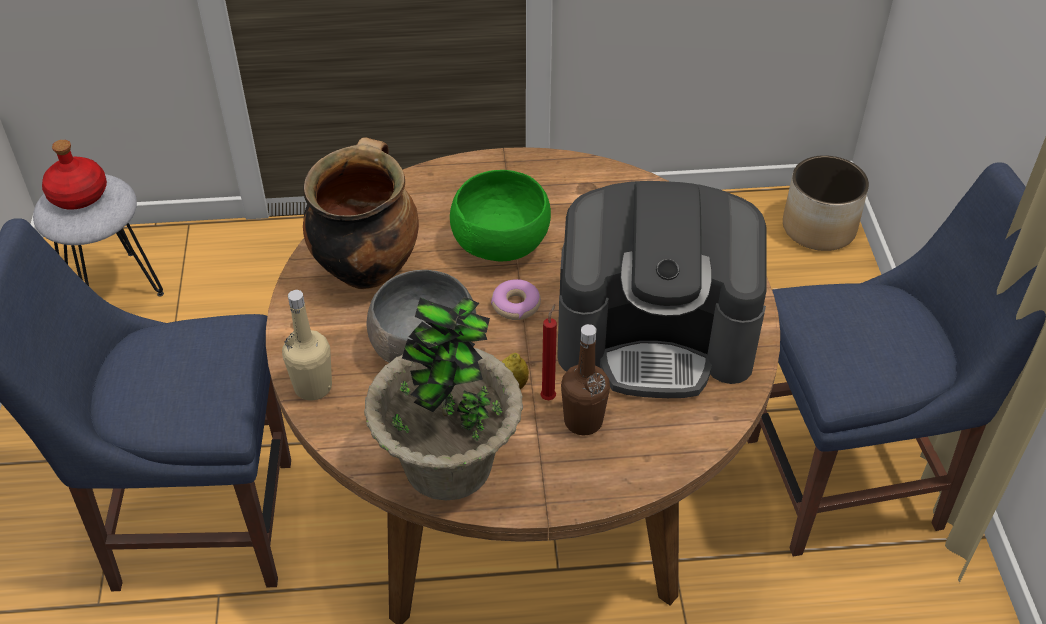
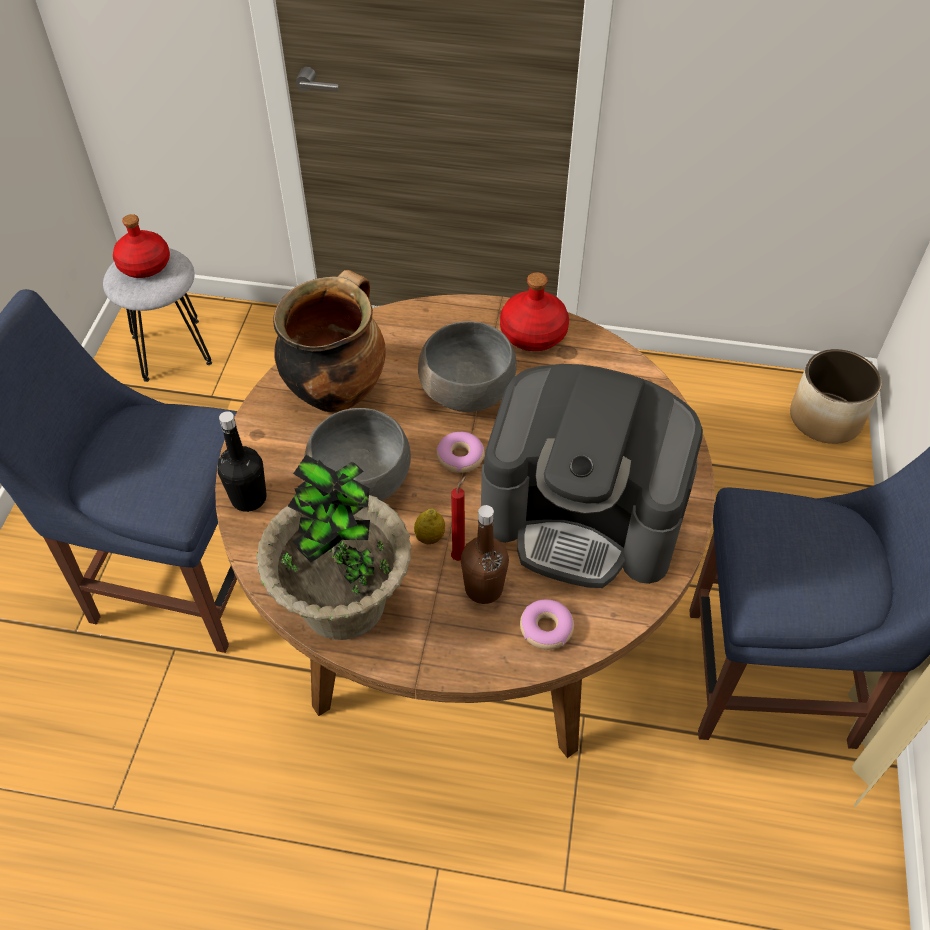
camera: 15 degrees right, 5 degrees up
beige bottle [282,290,332,401] -> black bottle [218,411,267,512]
green bowl [450,170,551,262] -> grey bowl [418,321,517,412]
none -> red bottle [500,272,569,351]
none -> donut [520,599,574,650]

